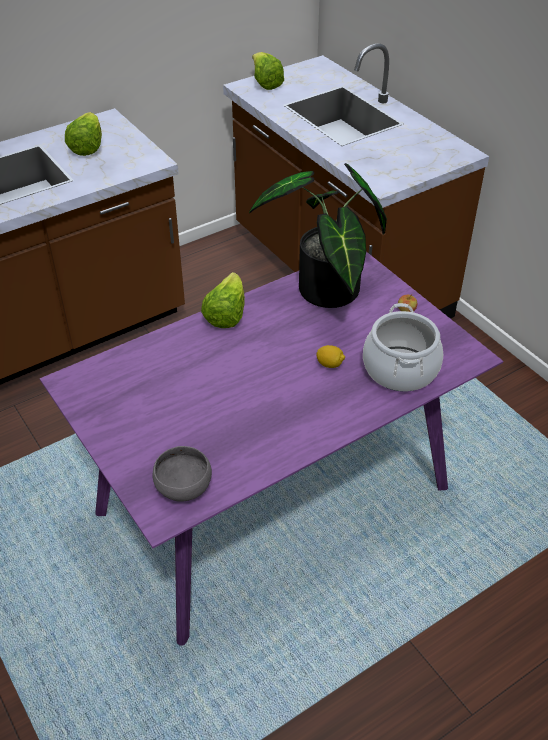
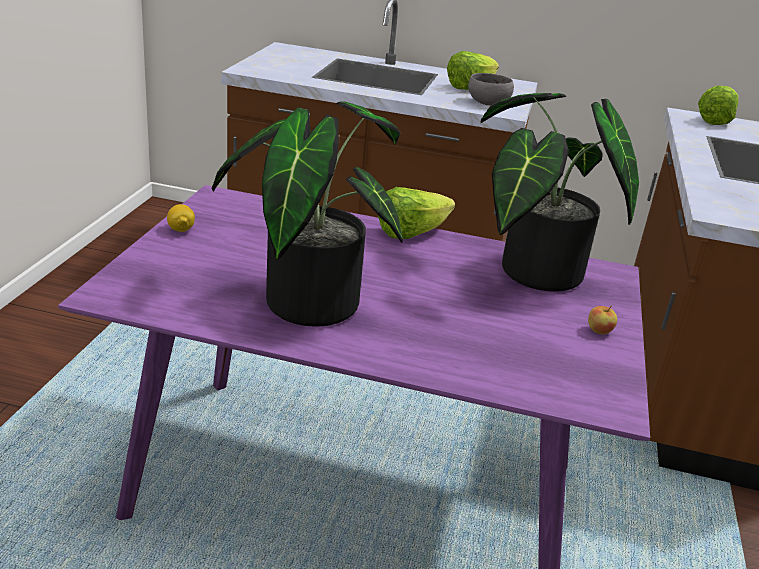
camera: 45 degrees right, 15 degrees down
grey bowl [153,446,212,502] -> grey bowl moved to [468,73,514,105]
lemon [316,345,345,368] -> lemon moved to [167,204,195,232]
cooking pot [363,303,443,392] -> none
none -> potted plant [211,102,403,327]

